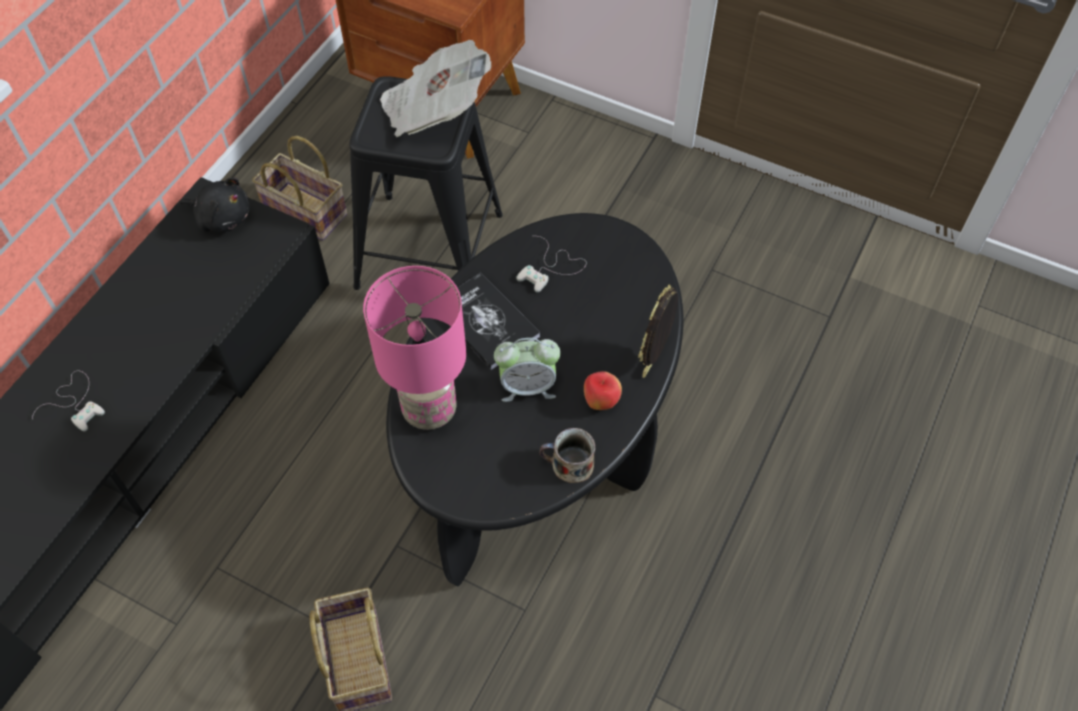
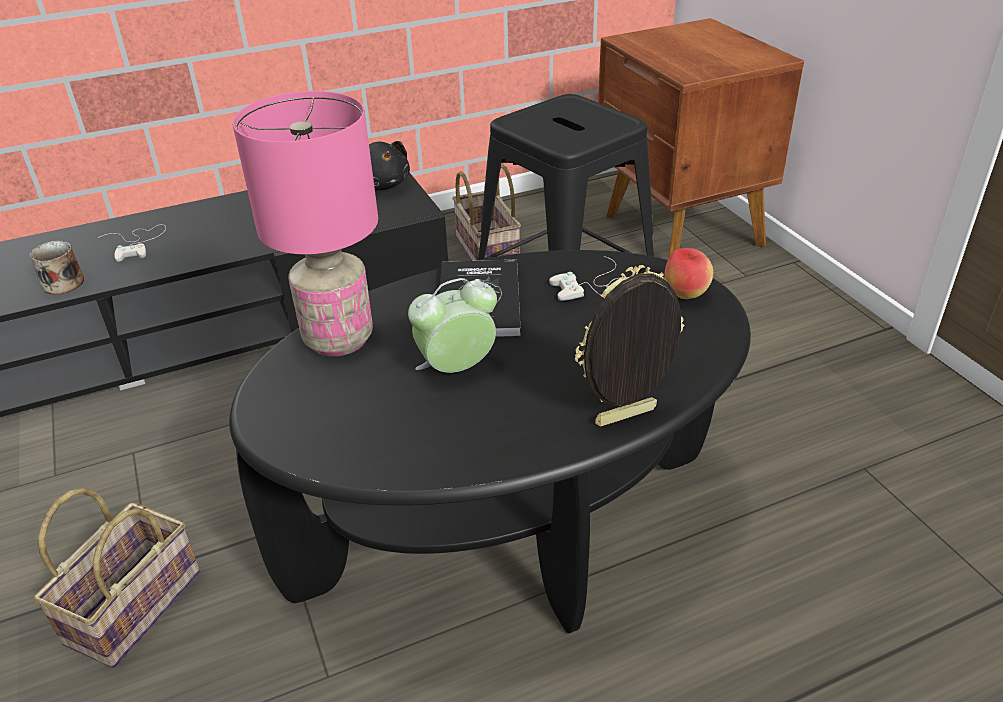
camera: 40 degrees right, 20 degrees down
newspaper [380,40,491,137] -> none
alarm clock [494,338,561,402] -> alarm clock turned 120 degrees clockwise [408,278,497,373]
mug [539,428,595,483] -> mug moved to [29,240,84,295]
apple [584,371,622,410] -> apple moved to [664,248,713,299]

